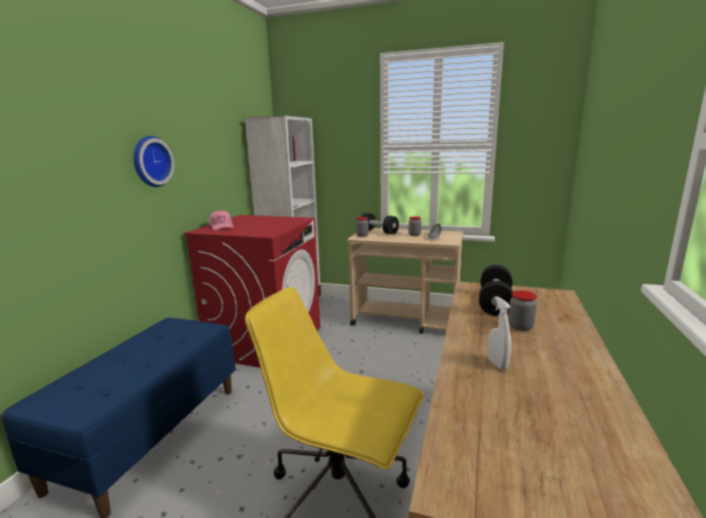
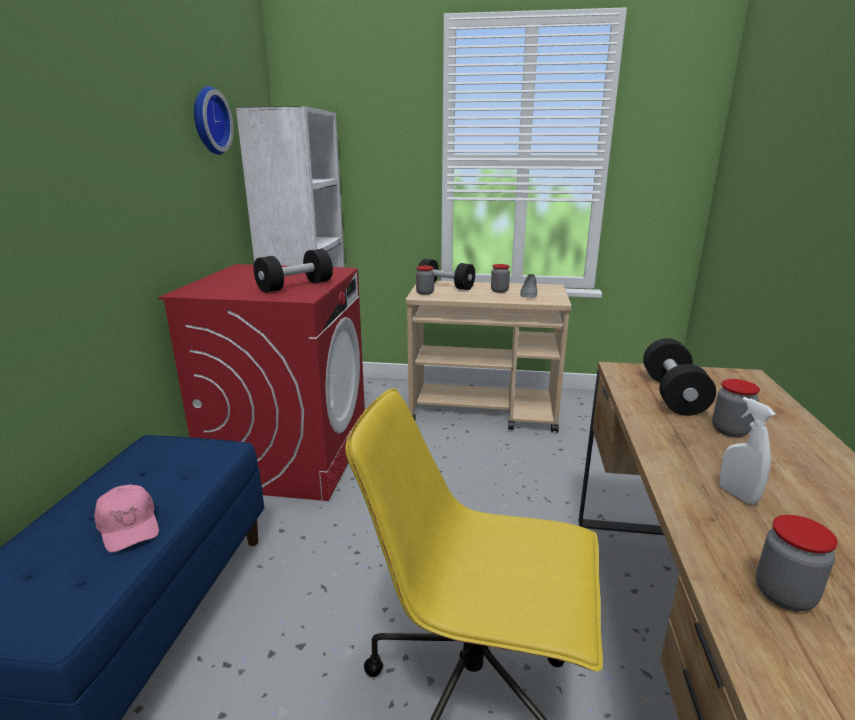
camera: 10 degrees left, 5 degrees up
wall clock [133,136,174,187] -> wall clock moved to [194,86,234,155]
pink cap [209,210,234,230] -> pink cap moved to [94,485,159,553]
none -> black dumbbell [254,249,333,293]
none -> jar [756,515,838,611]

